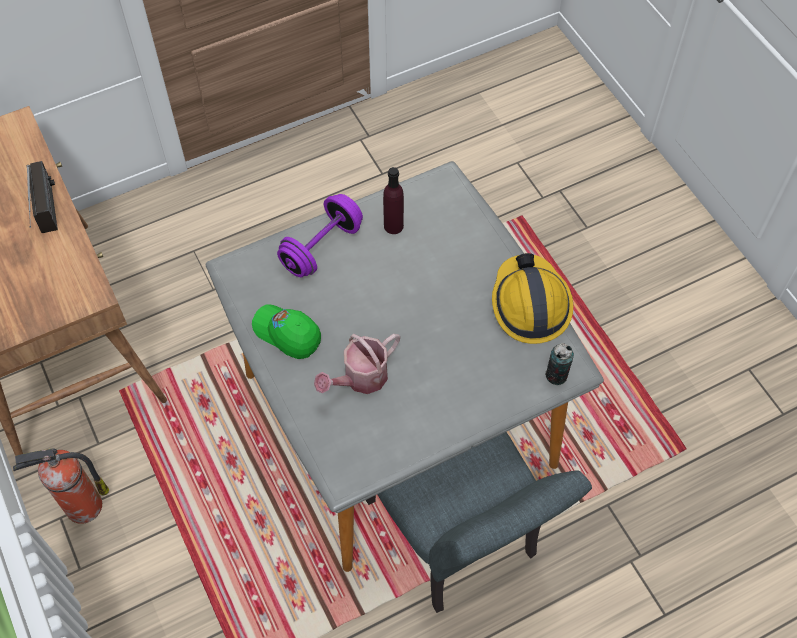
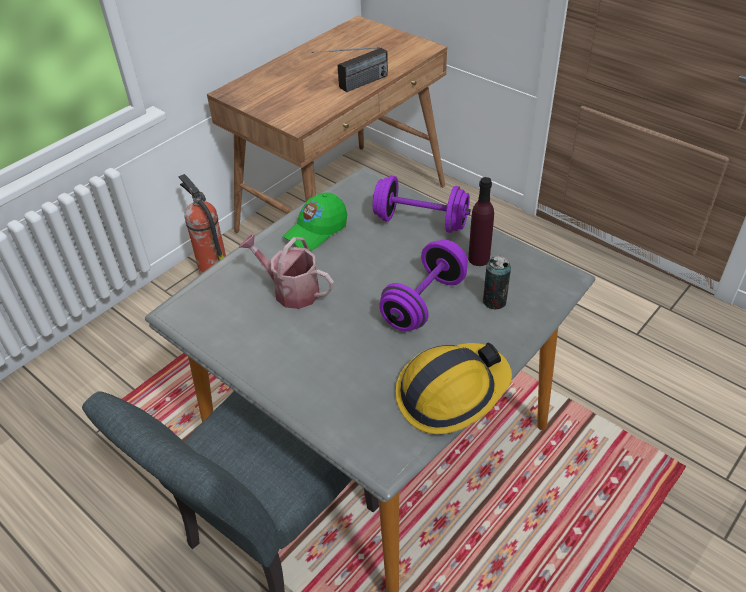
camera: 70 degrees right, 15 degrees down
green cap [252,304,321,359] -> green cap turned 150 degrees counterclockwise [282,193,347,250]
can [545,343,574,385] -> can moved to [483,256,511,309]
none -> purple dumbbell [379,240,468,331]

